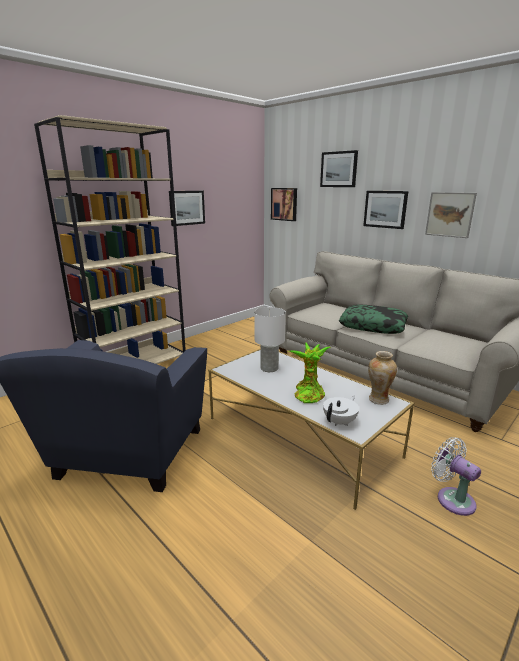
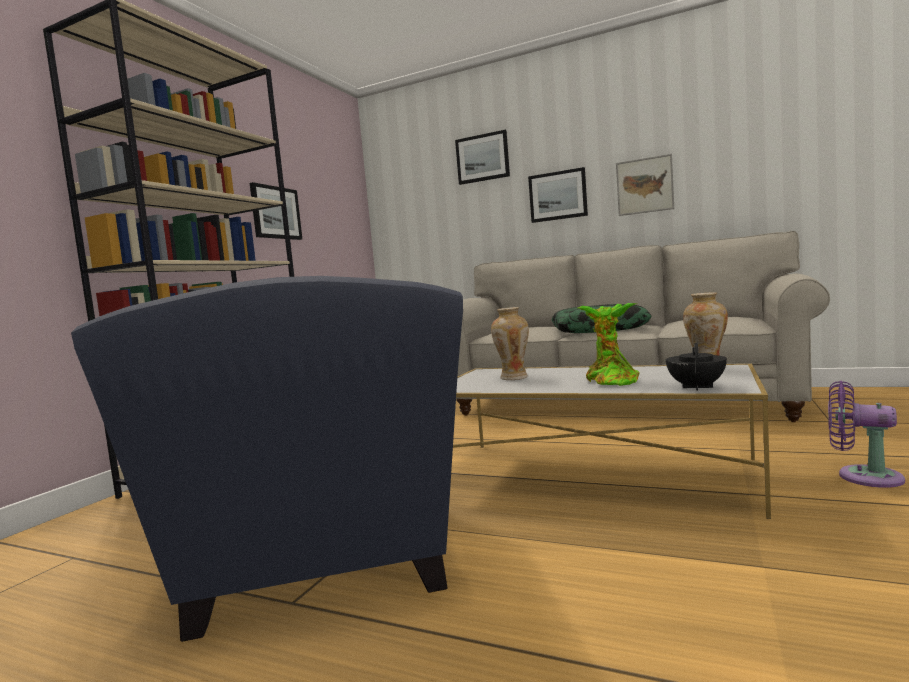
camera: 20 degrees left, 15 degrees down
white table lamp [254,307,286,372] -> vase [491,307,529,380]
picture [271,188,297,221] -> none
white teapot [323,396,359,426] -> black teapot [666,343,727,391]
white fan [431,437,481,516] -> purple fan [828,381,905,488]

